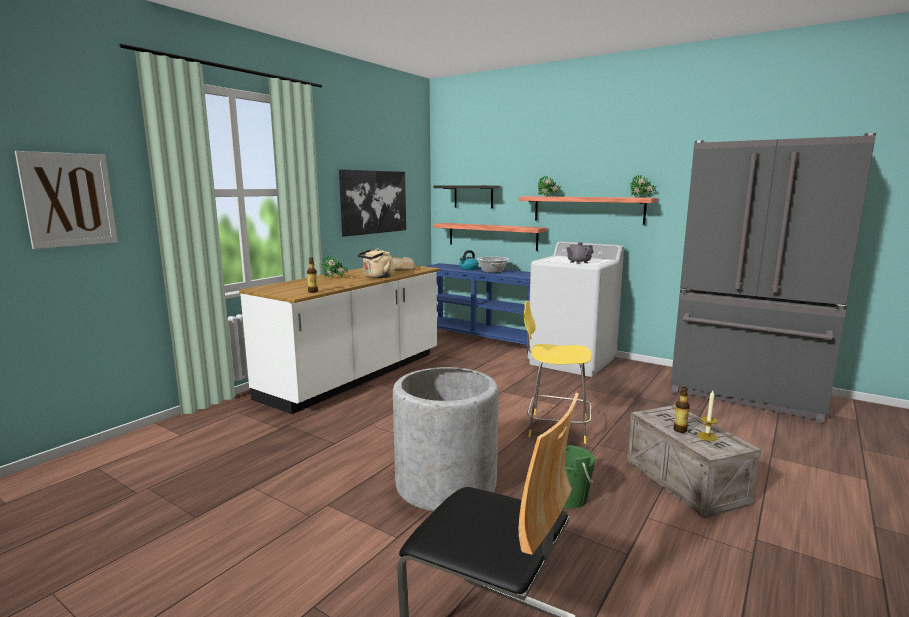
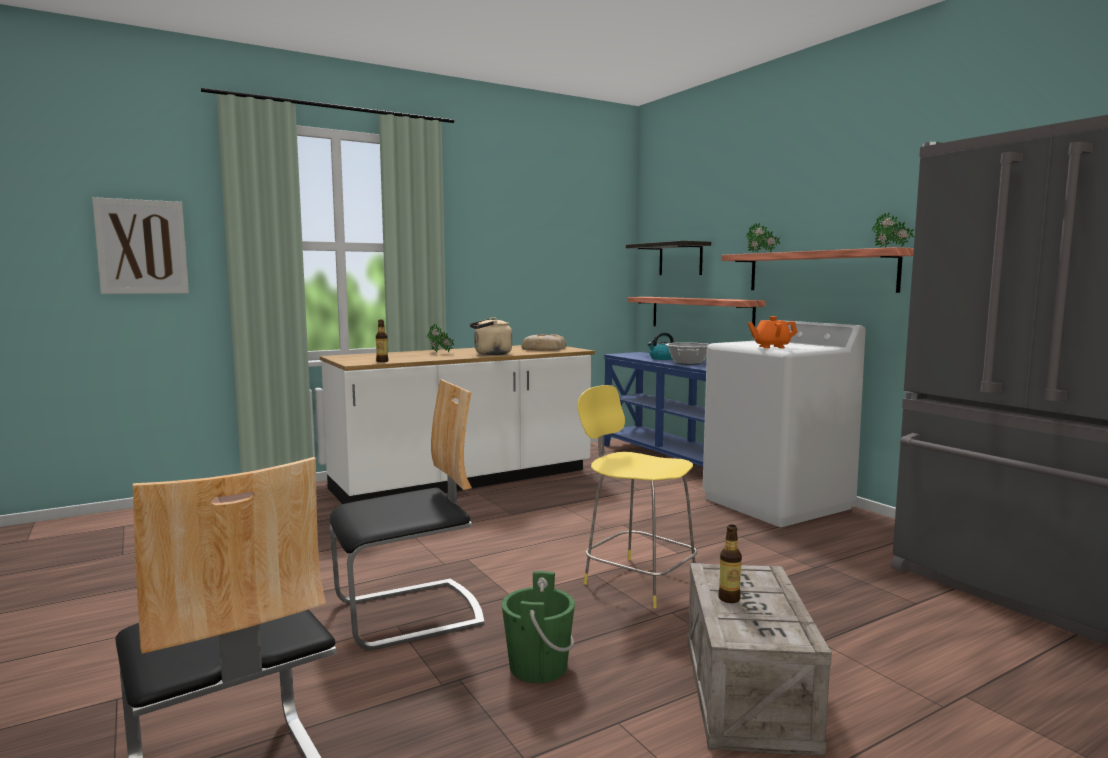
camera: 25 degrees right, 5 degrees down
picture [339,169,406,237] -> none
grey planter [393,367,499,511] -> chair [330,379,485,650]
grey teapot [566,242,593,264] -> orange teapot [748,316,797,348]
candle [697,390,718,441] -> none

